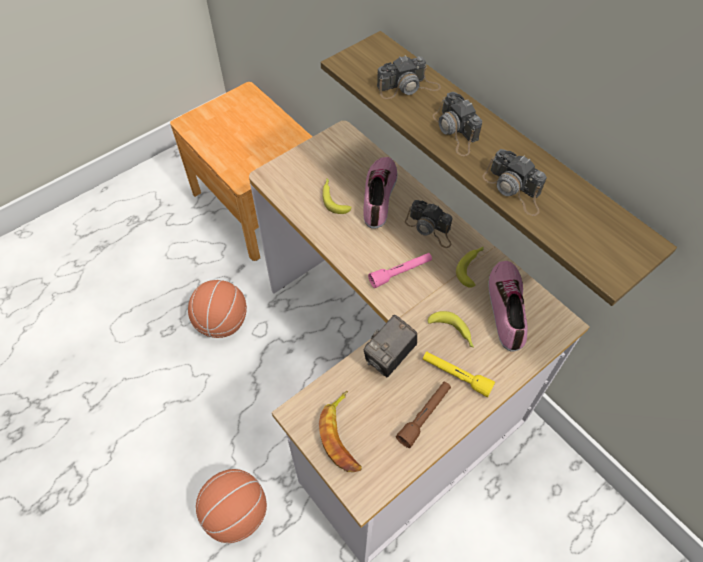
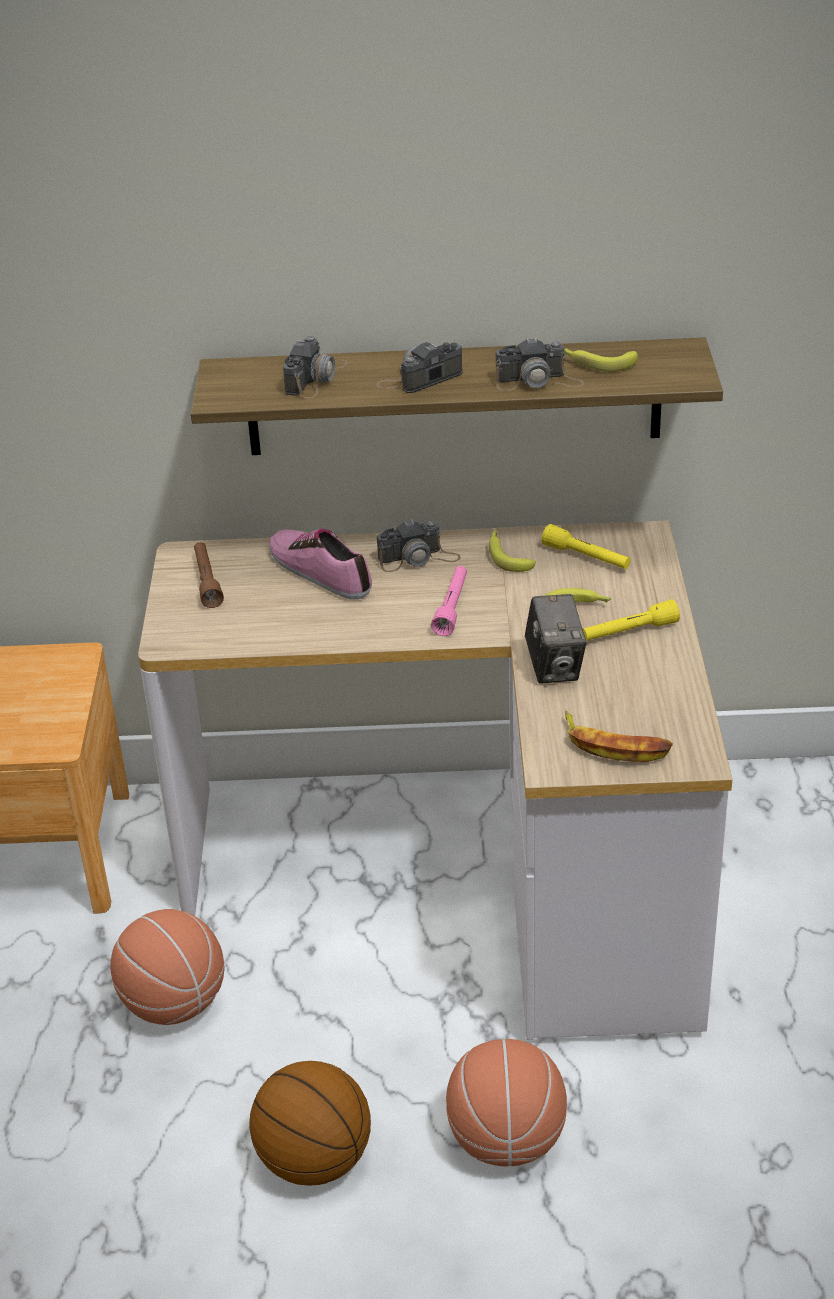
camera: 50 degrees left, 20 degrees down
banana [322,179,352,214] -> banana moved to [564,348,638,372]
brown flashlight [396,382,451,448] -> brown flashlight moved to [194,542,224,608]
camera [433,92,482,156] -> camera turned 135 degrees clockwise [376,342,463,393]
shoe [488,261,528,351] -> yellow flashlight [541,524,631,569]
none -> basketball [250,1061,371,1186]

